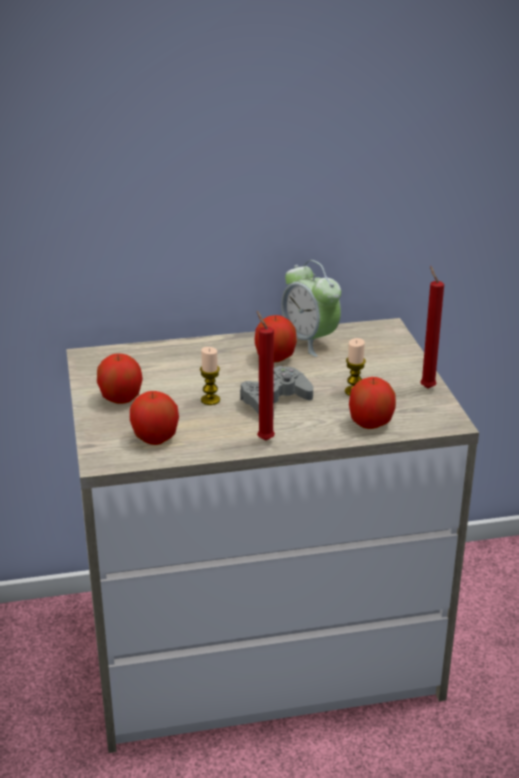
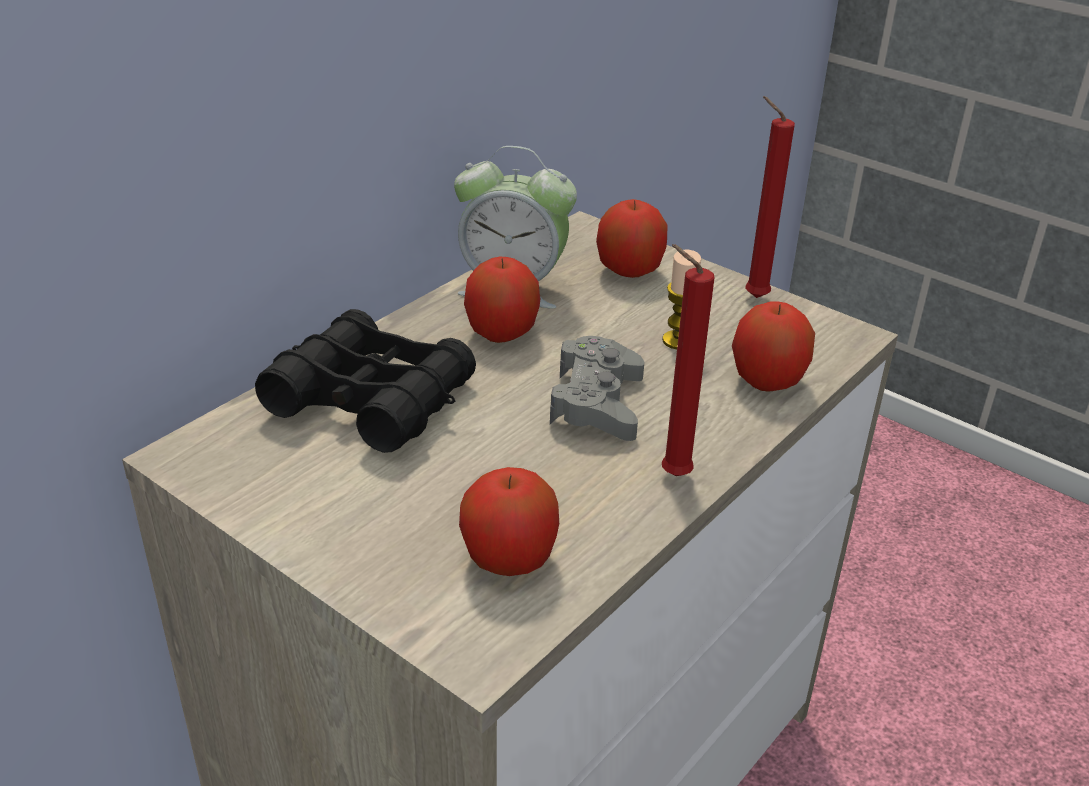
camera: 40 degrees left, 5 degrees up
apple [97,353,143,404] -> apple moved to [596,199,668,278]
candle [200,347,220,405] -> none
none -> black binoculars [255,309,476,453]

